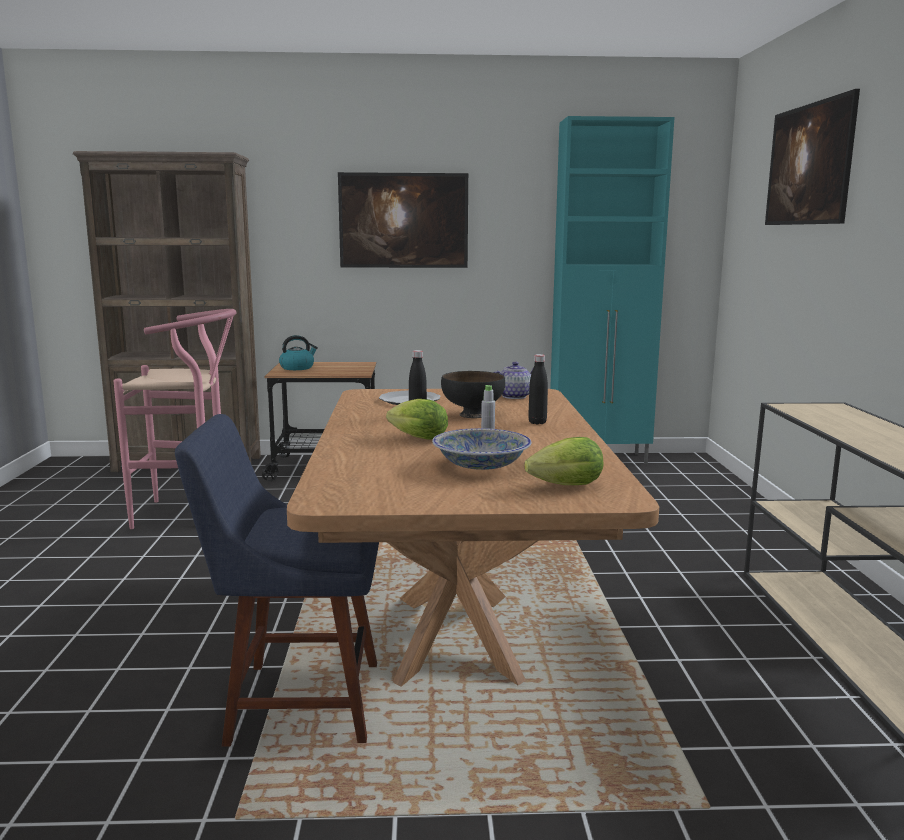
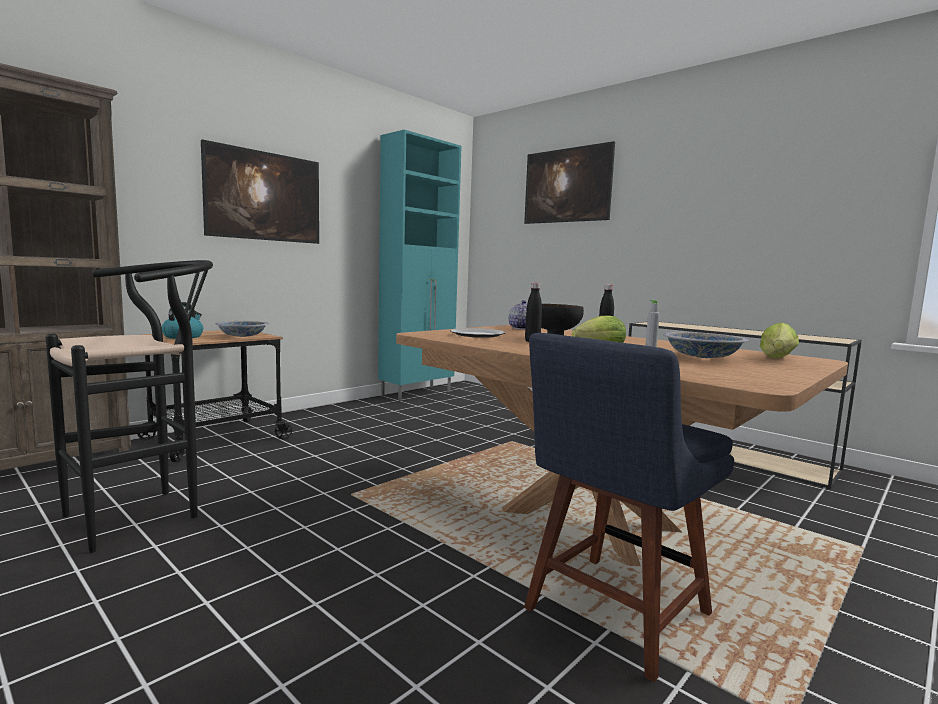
camera: 45 degrees left, 5 degrees down
pink stool [114,309,237,529] -> black stool [46,260,213,553]
none -> bowl [215,321,269,337]

